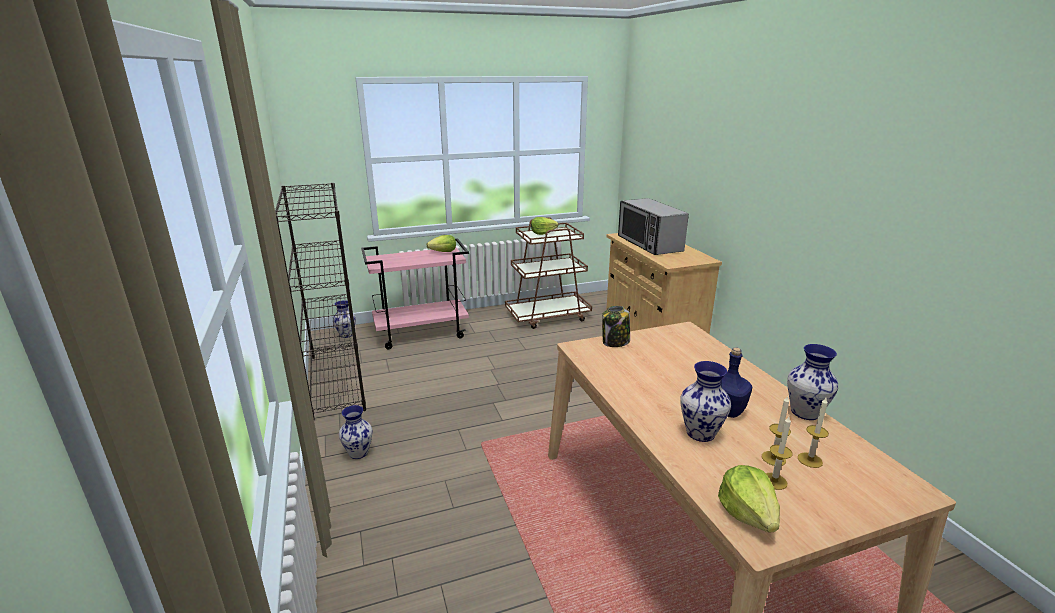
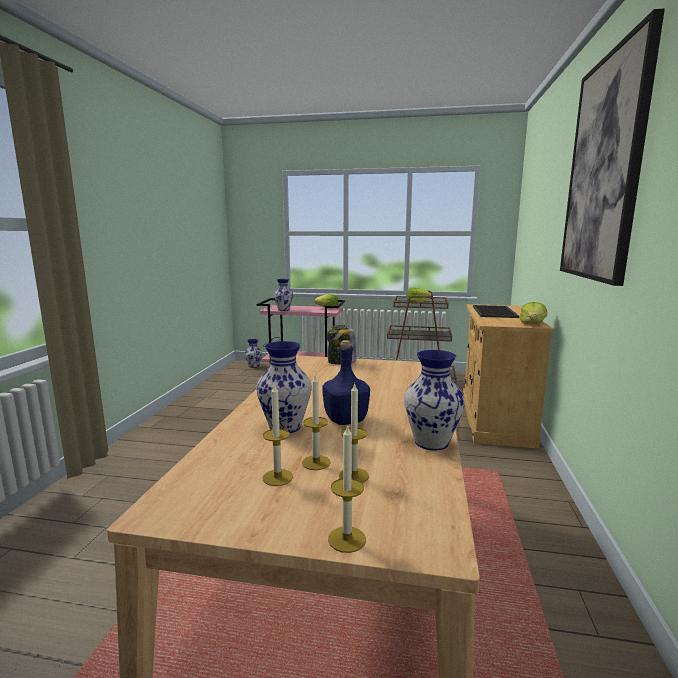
camera: 30 degrees right, 10 degrees down
black bookcase [275,183,366,420] -> none
vase [339,405,372,459] -> vase moved to [274,279,293,311]
microwave [618,198,689,255] -> tray [473,305,519,318]
lettuce [718,465,780,533] -> lettuce moved to [519,302,547,324]
none -> candle [328,424,366,553]
none -> picture [560,8,665,286]

